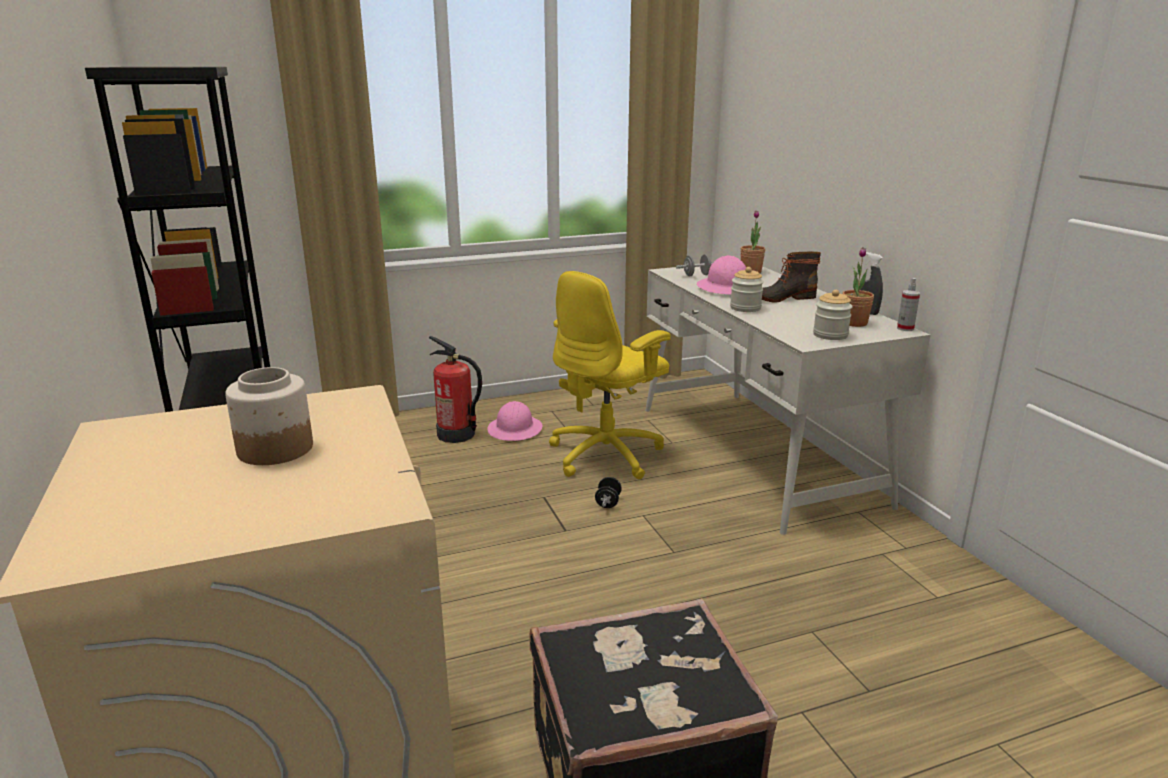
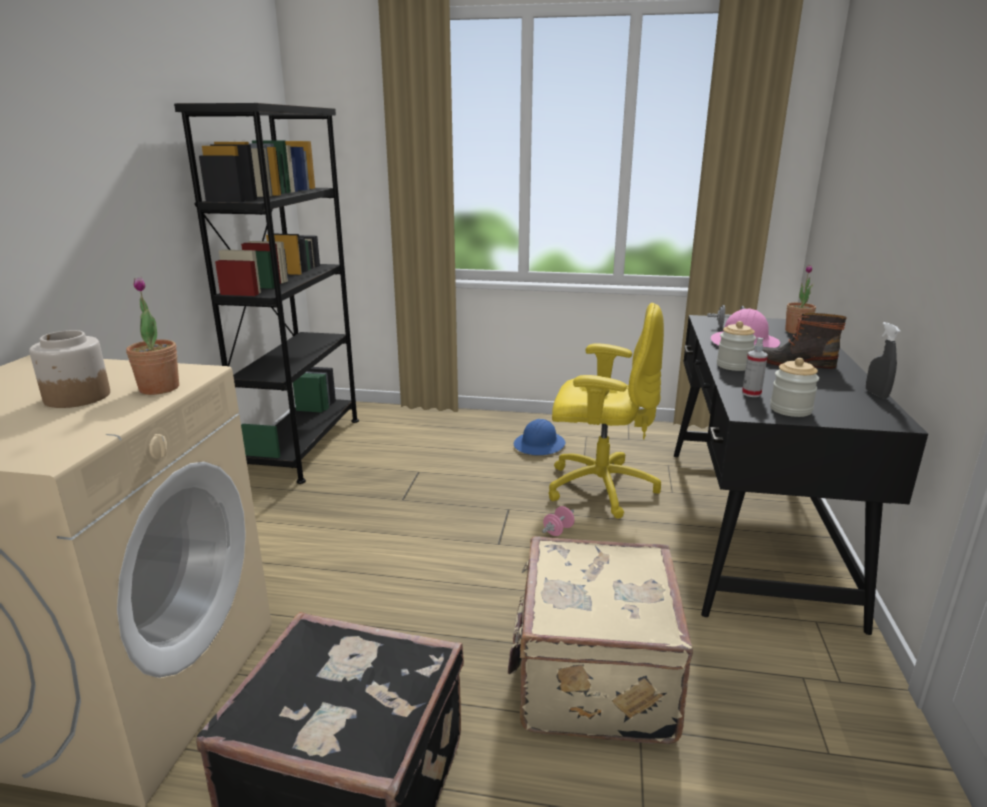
camera: 30 degrees right, 0 degrees up
fire extinguisher [429,336,482,443] -> none
pink hard hat [487,401,542,441] -> blue hard hat [514,419,565,455]
yellow office chair [549,271,671,479] -> yellow office chair turned 150 degrees counterclockwise [549,303,664,519]
black dumbbell [595,477,622,508] -> pink dumbbell [542,506,575,536]
white desk [645,267,931,535] -> black desk [674,315,928,635]
potted plant [842,247,874,327] -> potted plant moved to [126,277,179,395]
spray bottle [897,278,920,331] -> spray bottle moved to [742,337,768,397]
none -> beige suitcase [508,536,693,744]

